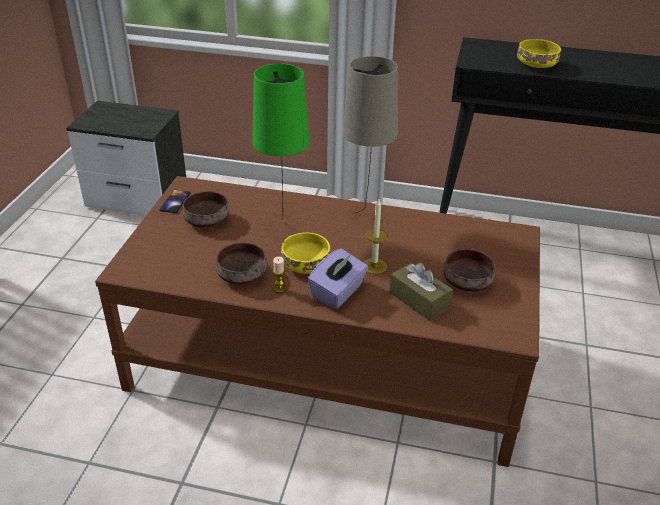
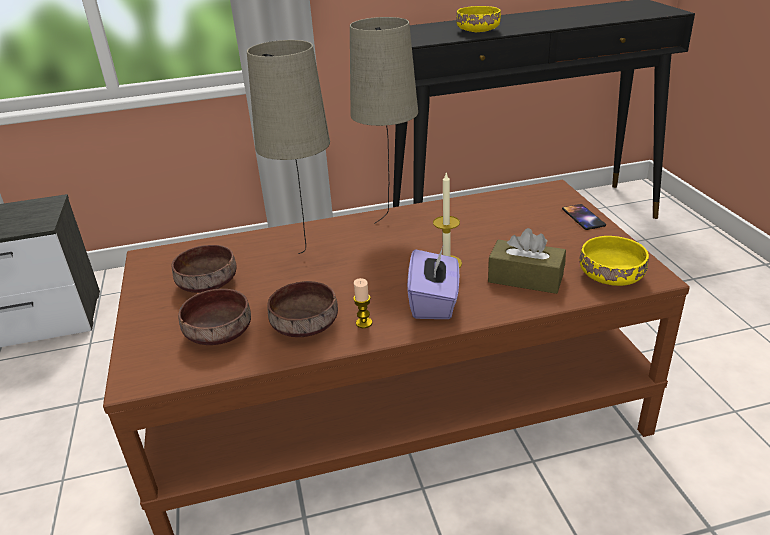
camera: 25 degrees left, 5 degrees down
phone [160,190,191,213] -> phone moved to [562,204,606,230]
green table lamp [252,64,309,220] -> beige table lamp [247,40,330,254]
yellow bowl [281,232,331,274] -> yellow bowl moved to [579,236,649,286]
brown bowl [443,249,496,292] -> brown bowl moved to [178,289,251,345]

